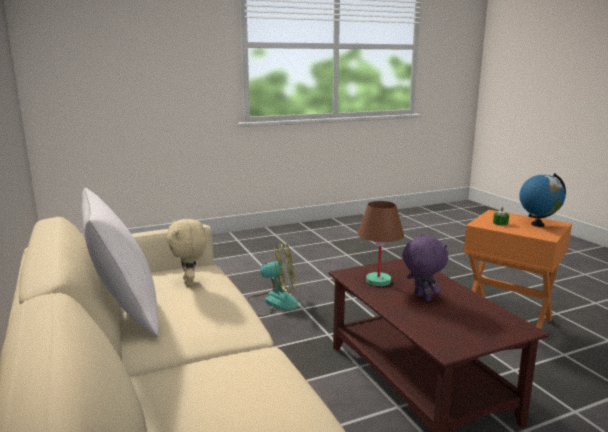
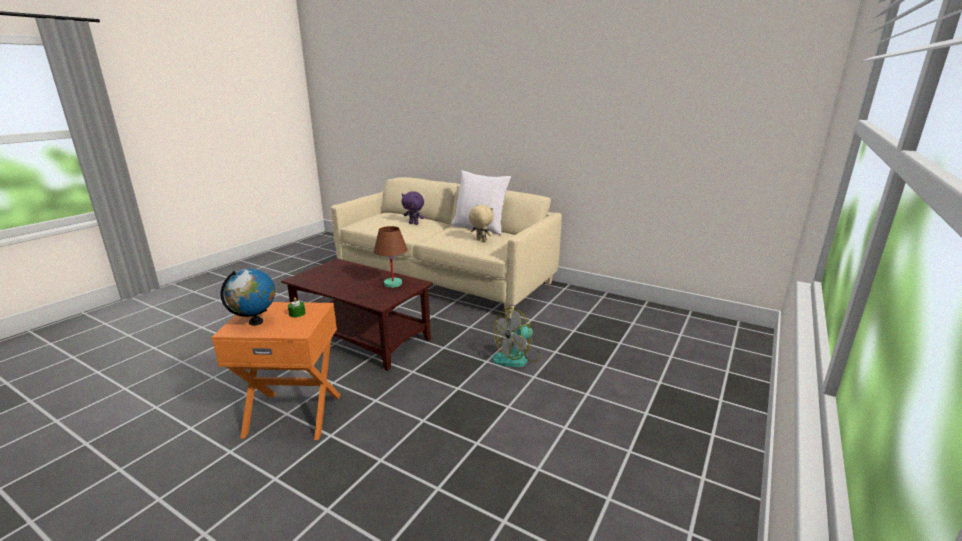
camera: 145 degrees right, 5 degrees up
purple plush toy [402,234,448,301] -> purple plush toy moved to [402,191,424,225]

